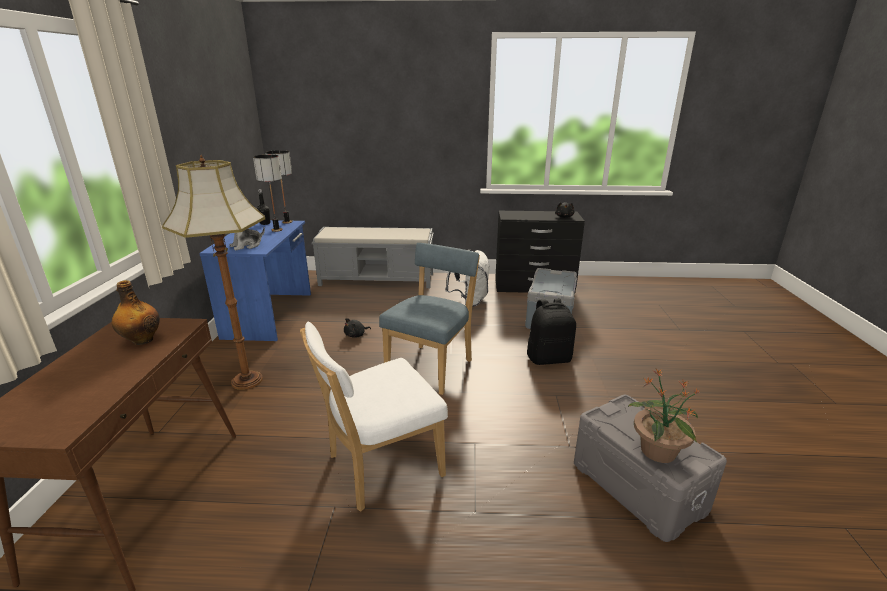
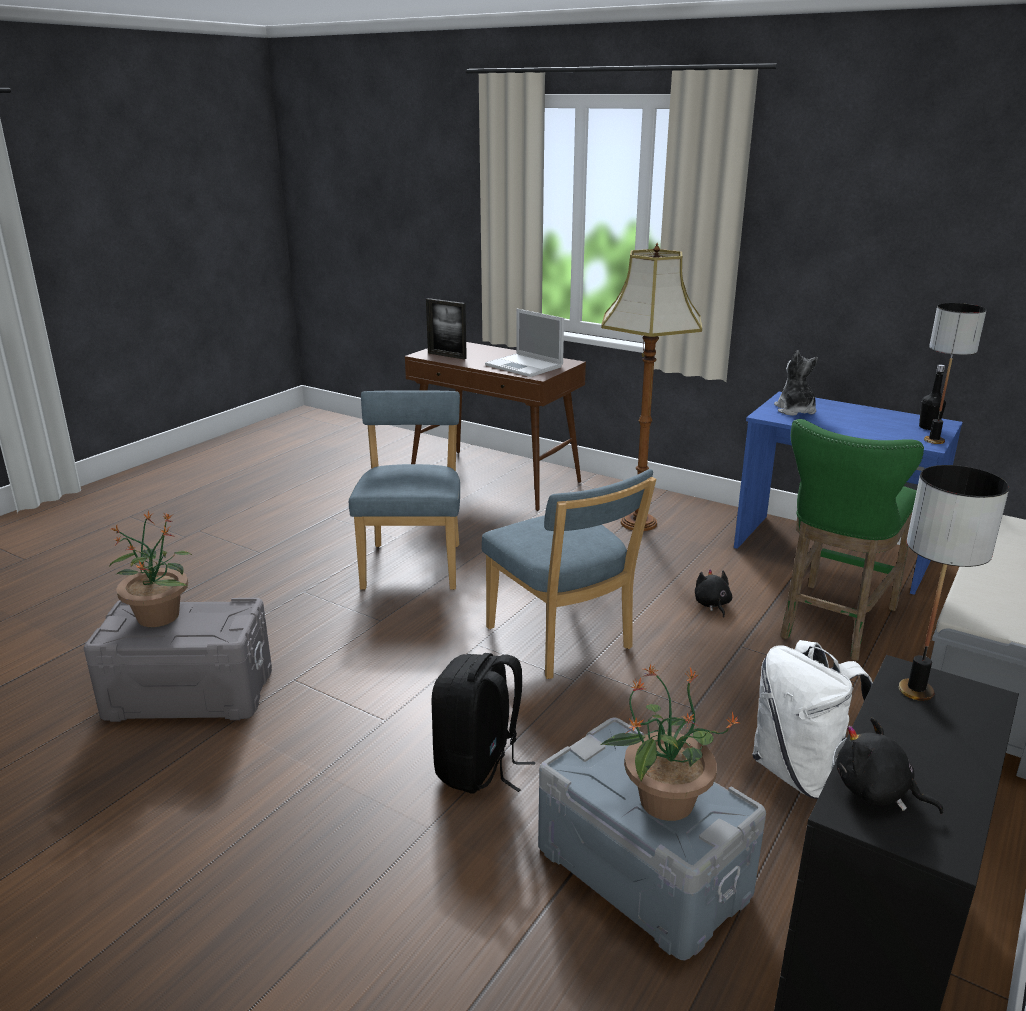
camera: 120 degrees right, 0 degrees up
bottle [112,280,160,345] -> laptop [485,309,564,377]
table lamp [253,155,282,232] -> table lamp moved to [899,465,1010,701]
white chair [300,322,448,512] -> blue chair [349,390,460,590]
none -> picture frame [426,298,467,359]
none -> potted plant [601,664,739,821]
none -> green stool [780,419,924,661]

